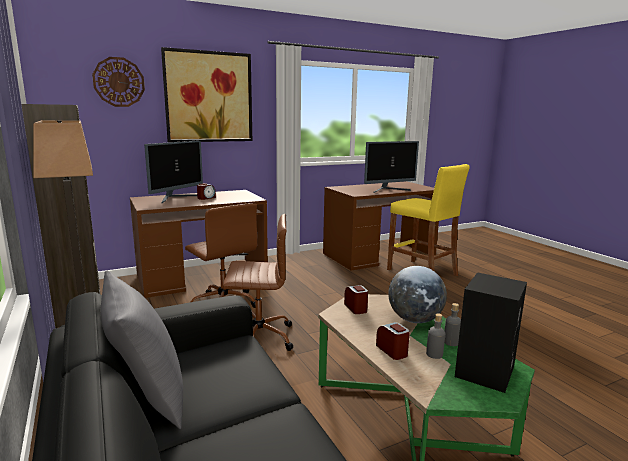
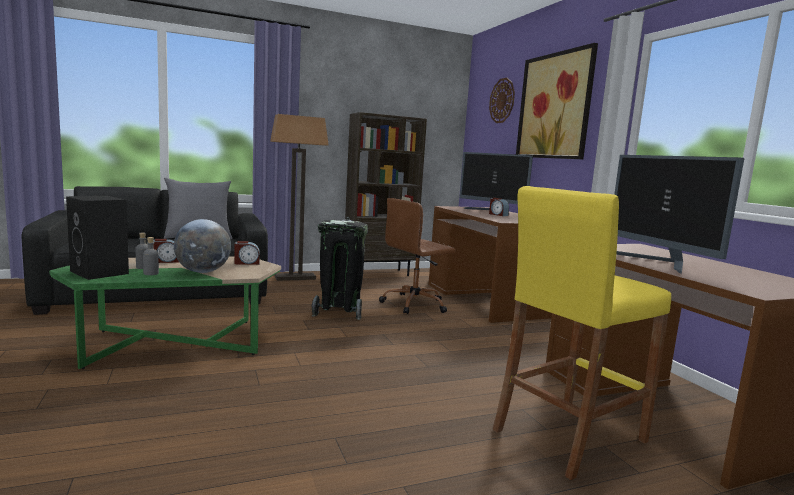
camera: 95 degrees right, 5 degrees down
brown office chair [223,214,293,351] -> black trash can [311,217,368,320]

